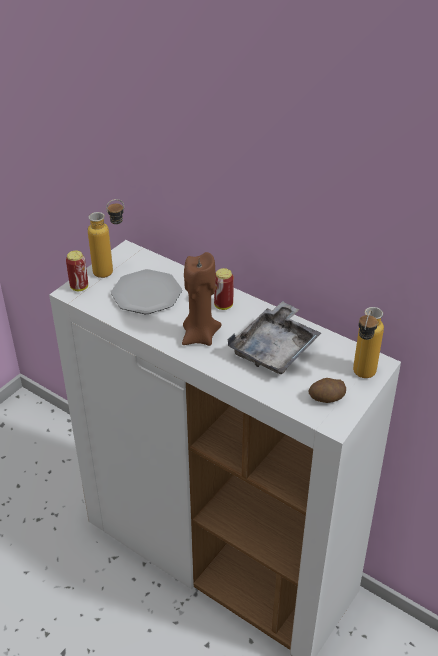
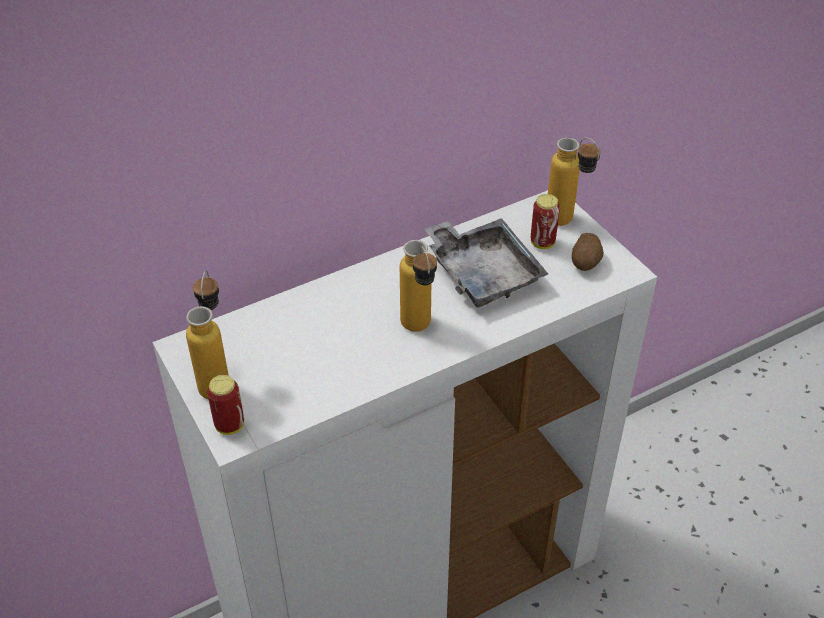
camera: 65 degrees left, 5 degrees up
plate [111,269,182,314] -> none
brown candle [182,252,221,346] -> bottle [400,240,437,332]
can [214,268,234,310] -> can moved to [531,194,560,249]

